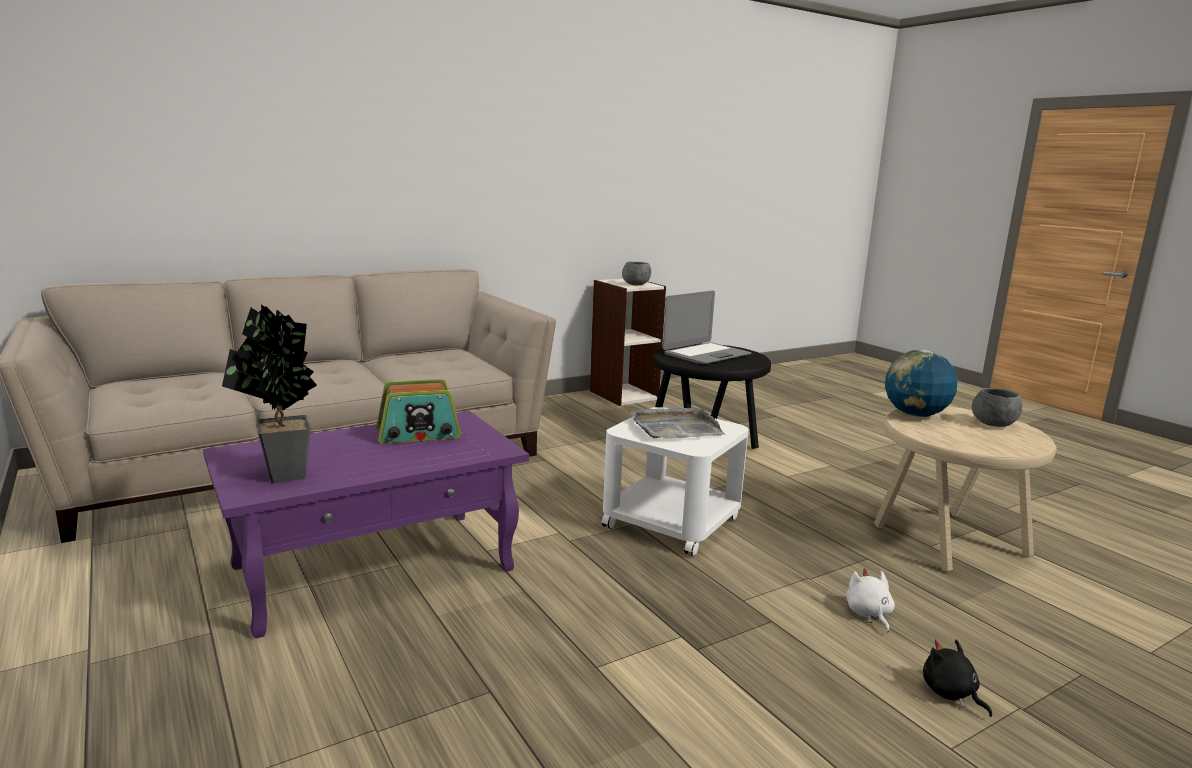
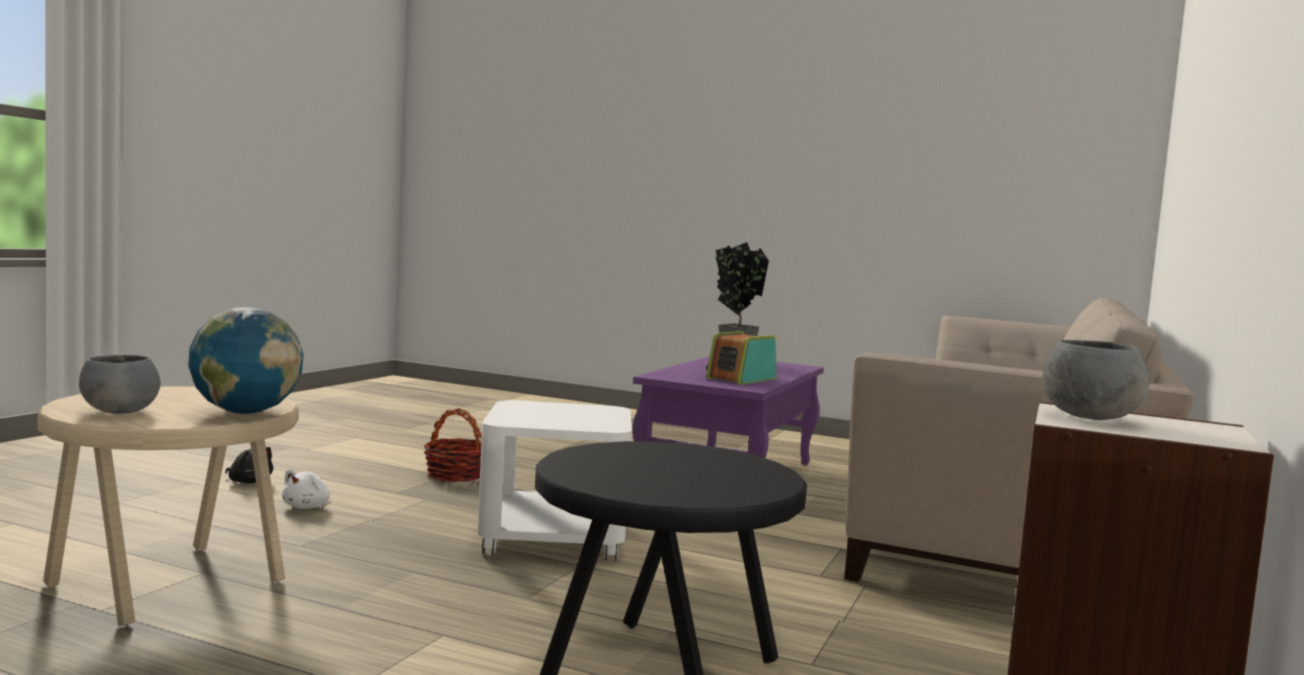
camera: 145 degrees right, 10 degrees down
grey tray [631,407,725,439] -> none
laptop [663,291,751,364] -> none
white plush toy [846,568,895,632] -> white plush toy turned 60 degrees clockwise [282,469,330,509]
none -> basket [424,408,482,482]

